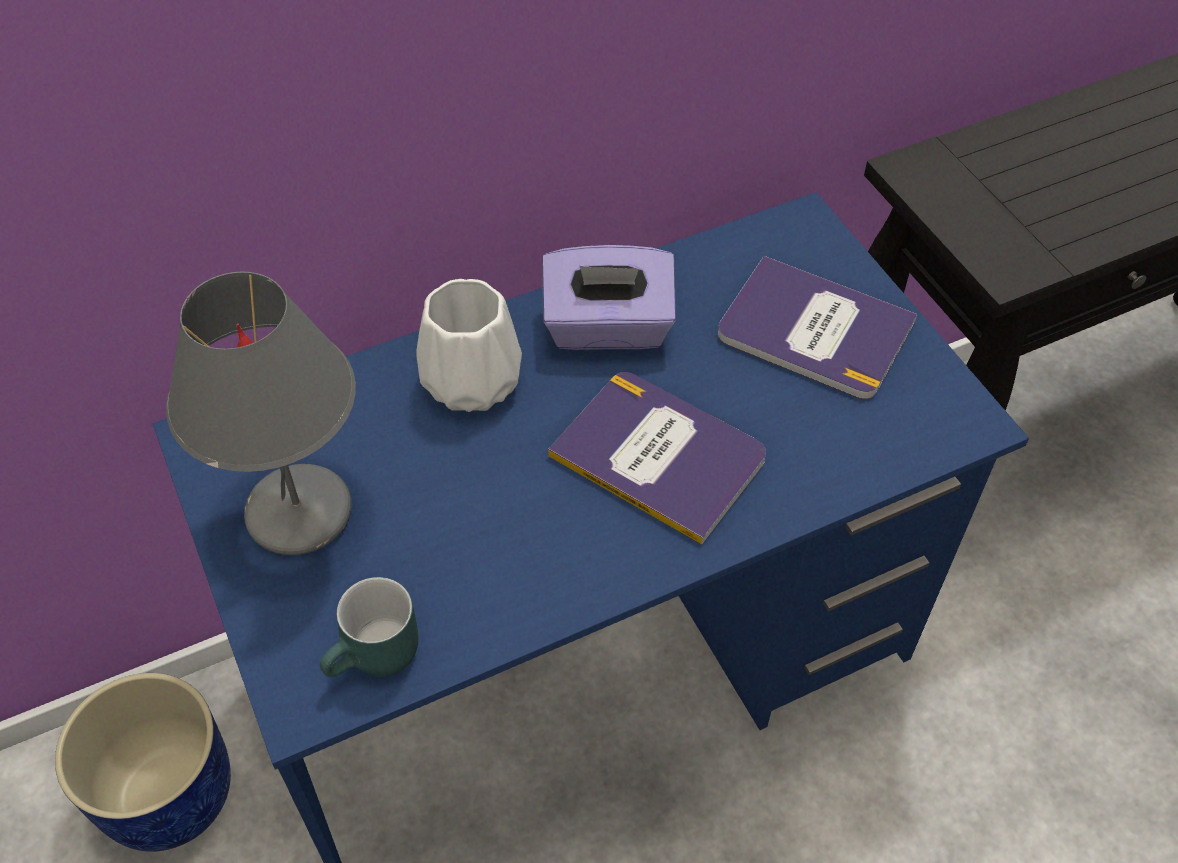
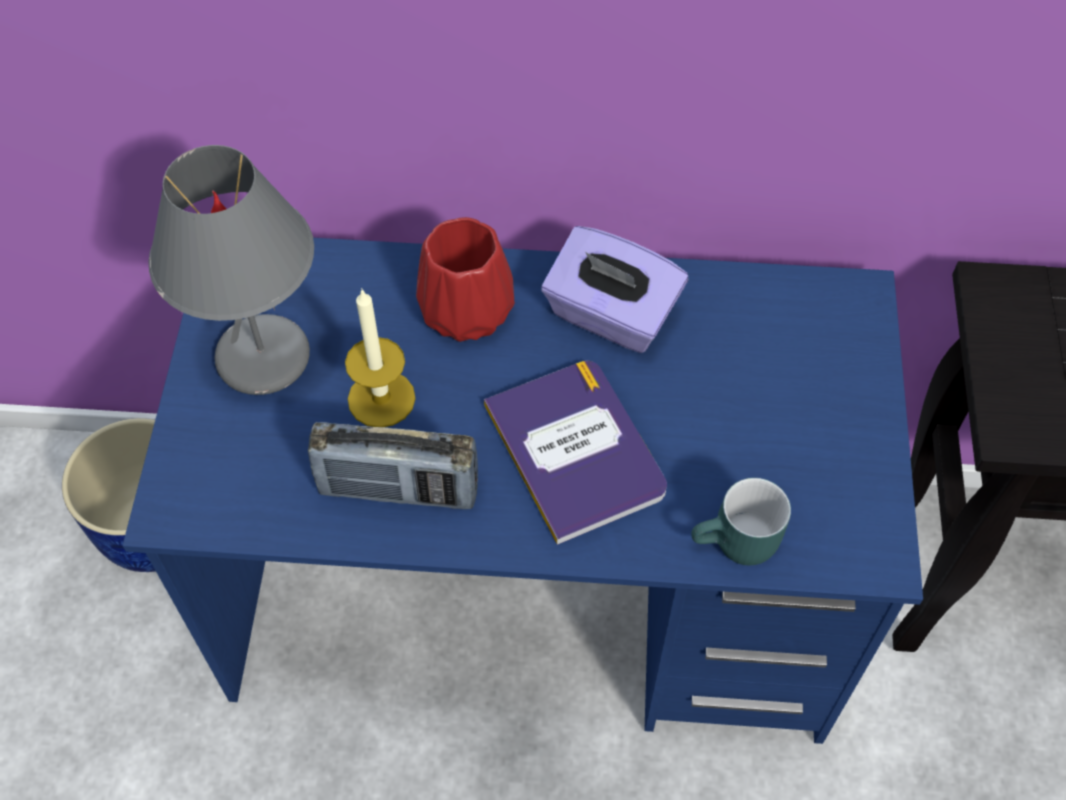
camera: 30 degrees right, 5 degrees up
turquoise mug [320,577,419,677] -> turquoise mug moved to [691,478,791,566]
white vase [416,279,522,412] -> red vase [416,217,515,342]
book [718,256,917,399] -> none
none -> radio [308,422,478,509]
none -> candle [345,288,416,427]

